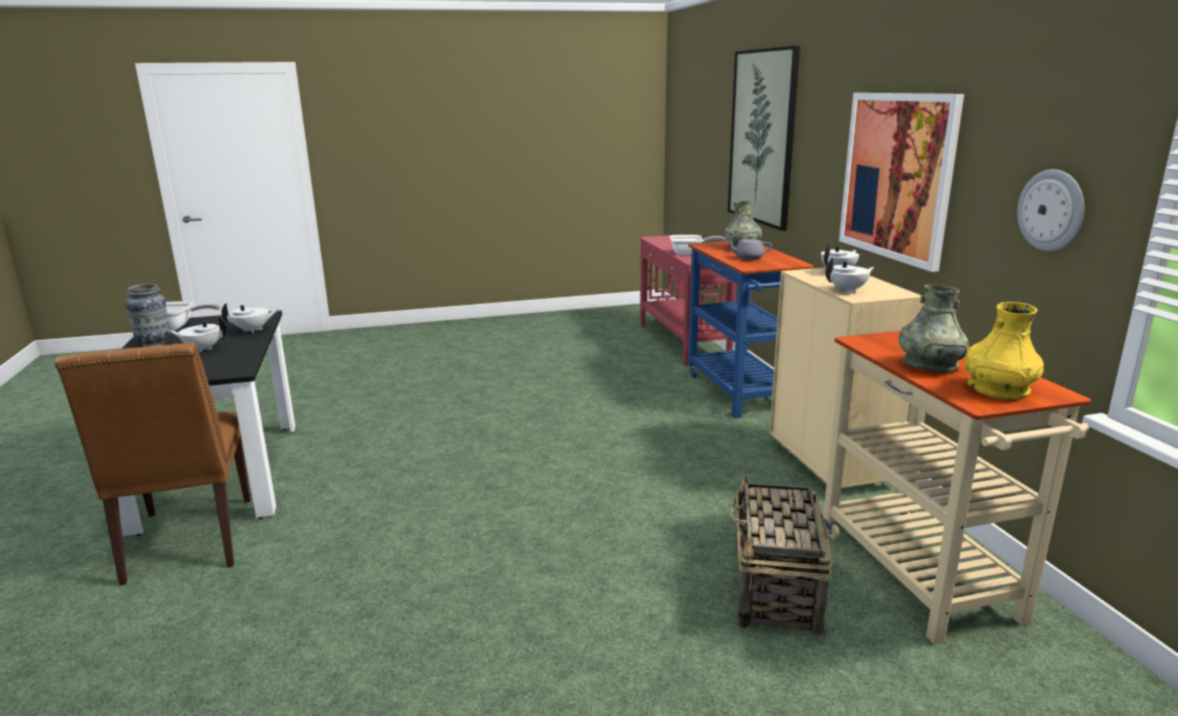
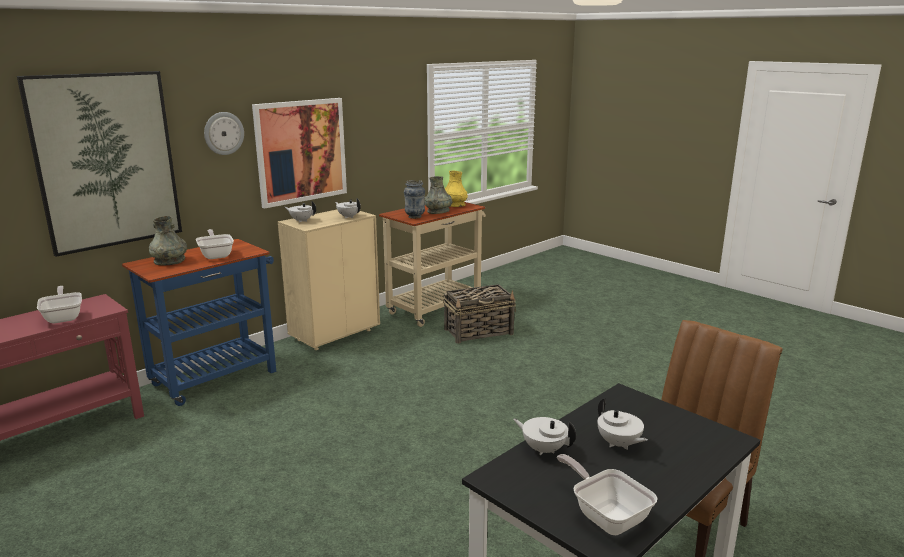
camera: 120 degrees left, 0 degrees up
vase [125,284,171,347] -> vase moved to [404,180,425,219]
grey teapot [726,236,772,260] -> frying pan [196,229,234,259]
wall clock [1017,169,1084,251] -> wall clock moved to [204,112,244,155]

